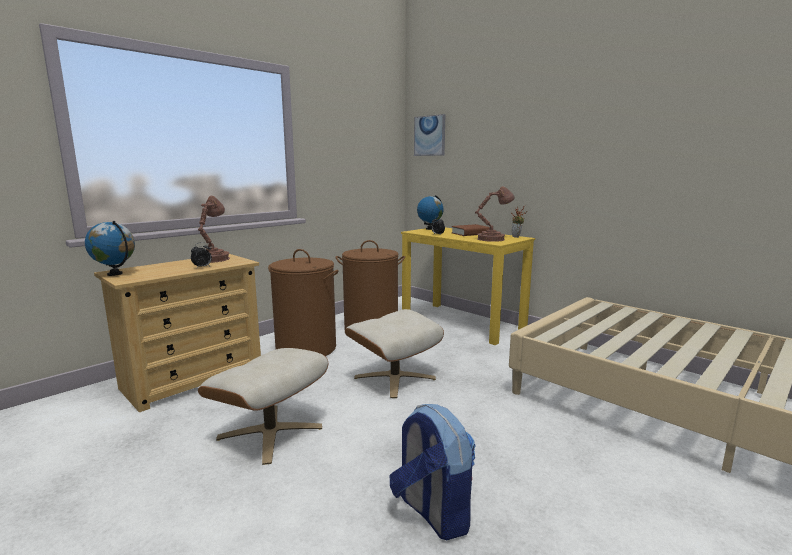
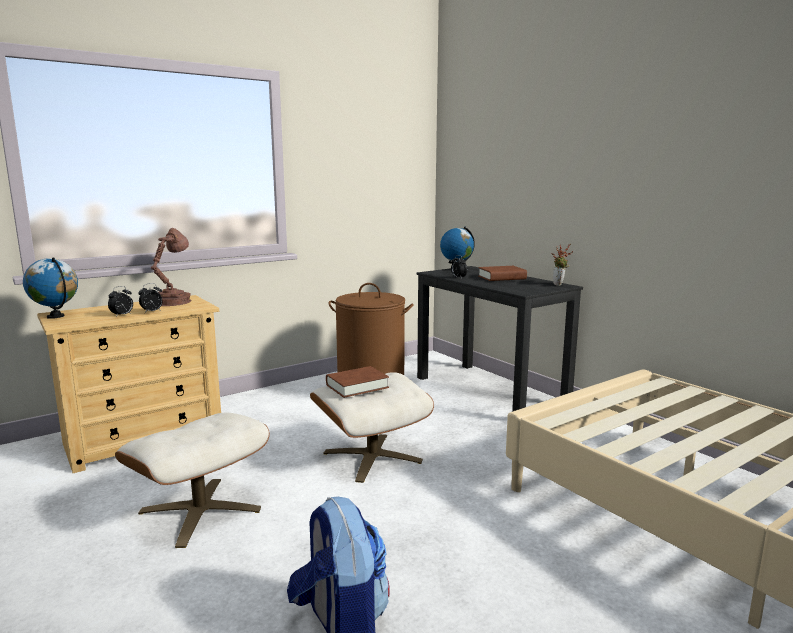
camera: 10 degrees right, 0 degrees up
brown laundry basket [268,249,339,356] -> none
yellow desk [401,227,535,345] -> black desk [417,266,583,412]
picture [414,114,445,156] -> none
brown table lamp [475,186,515,242] -> none
none -> alarm clock [108,286,133,317]
none -> brown book [326,366,389,398]

